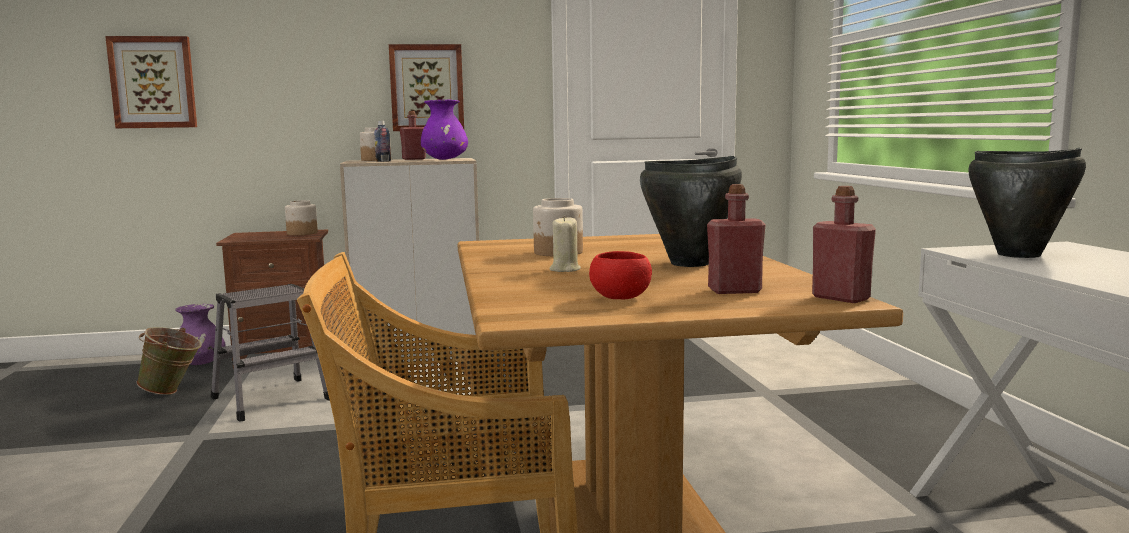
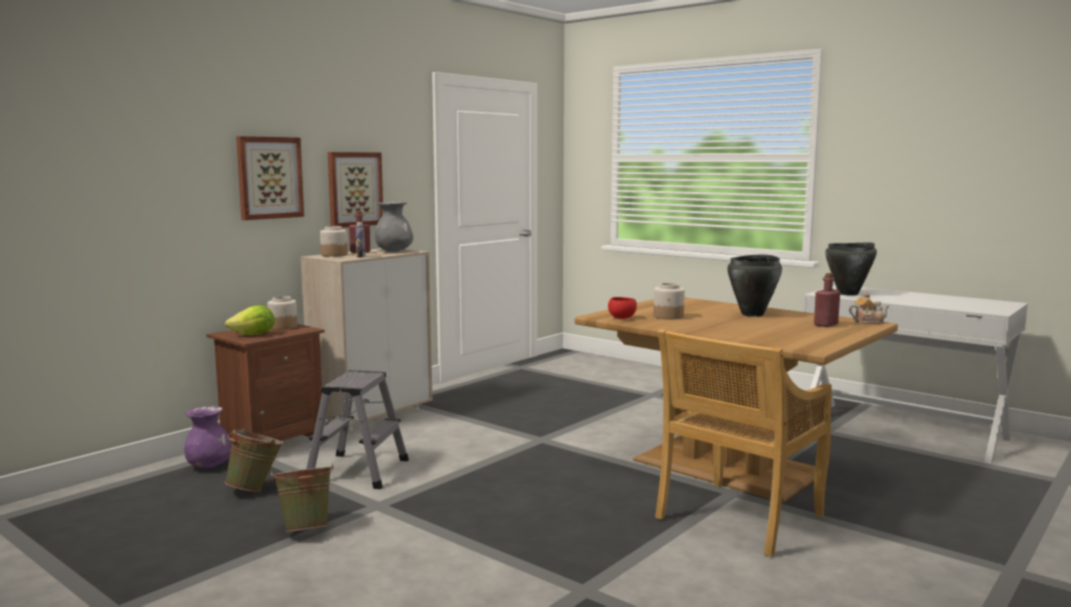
camera: 40 degrees left, 0 degrees up
picture [105,36,197,128] -> picture moved to [236,136,304,220]
purple vase [421,100,468,160] -> grey vase [375,202,413,252]
beige candle [549,216,581,272] -> none
red bowl [589,251,652,300] -> red bowl moved to [608,297,637,319]
red bottle [812,186,876,303] -> teapot [849,292,890,324]
none -> lettuce [225,305,275,335]
none -> green bucket [271,463,334,532]

